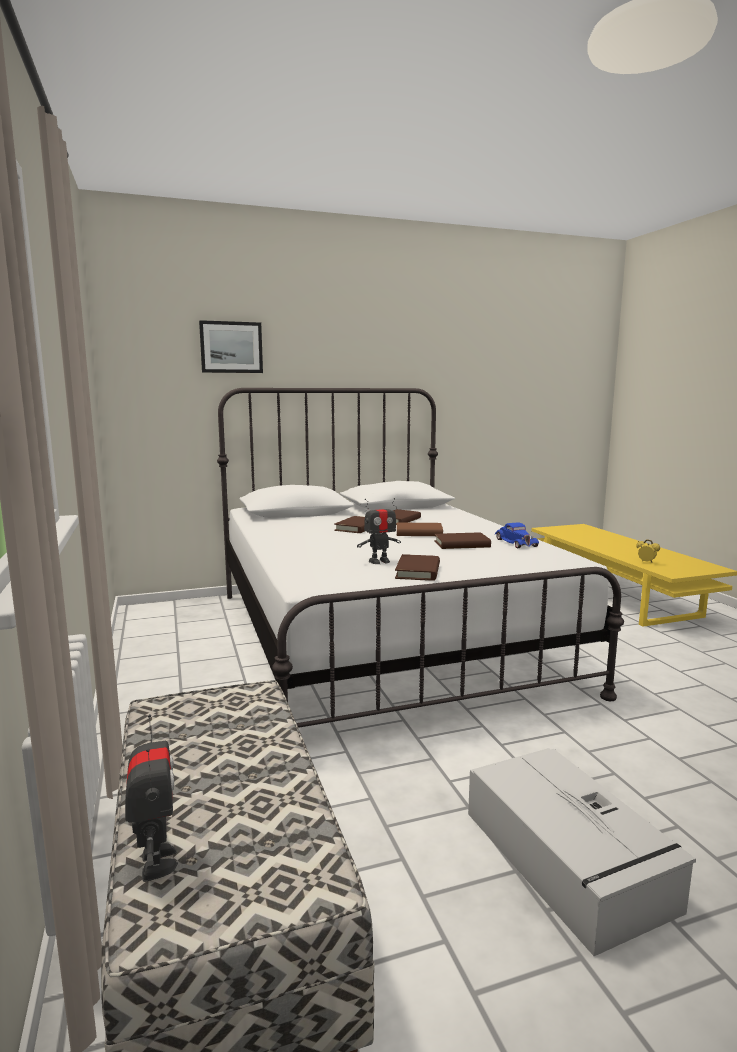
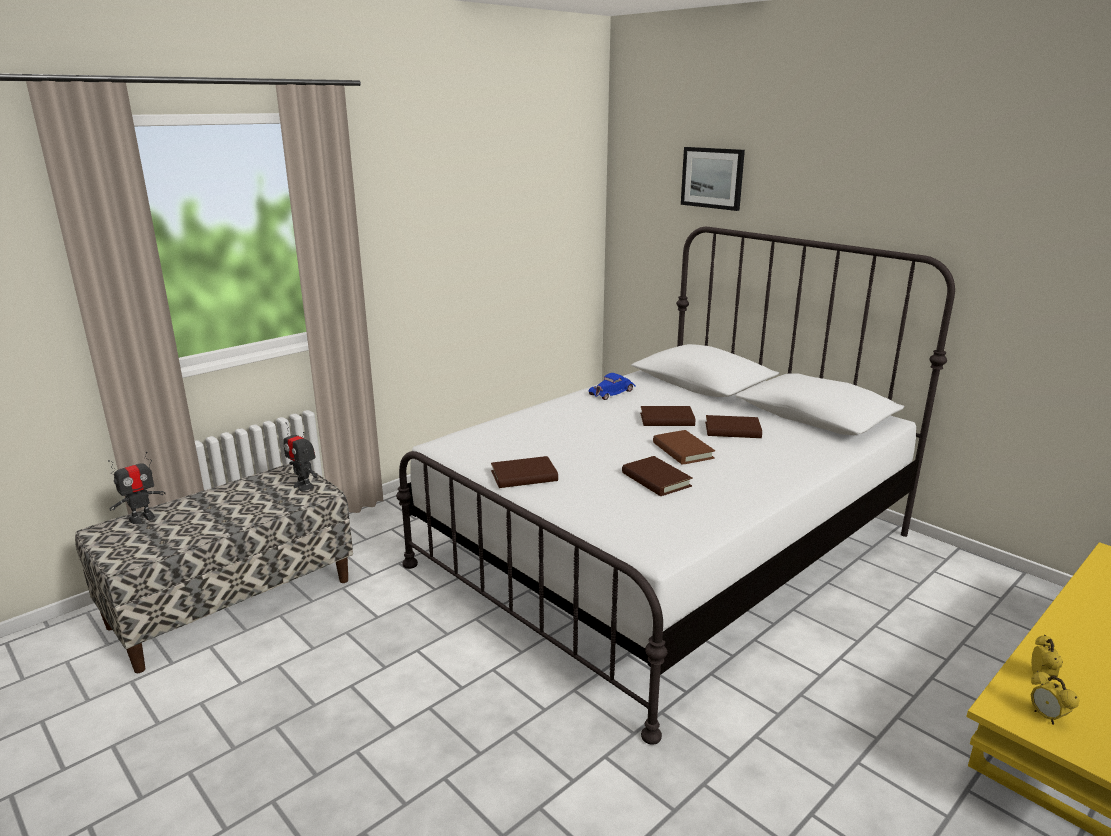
camera: 65 degrees right, 10 degrees up
toy robot [357,498,401,564] -> toy robot moved to [283,422,317,491]
grey storage box [468,748,696,956] -> none
blue toy car [494,522,539,548] -> blue toy car moved to [588,373,636,400]
none -> alarm clock [1030,671,1079,725]

